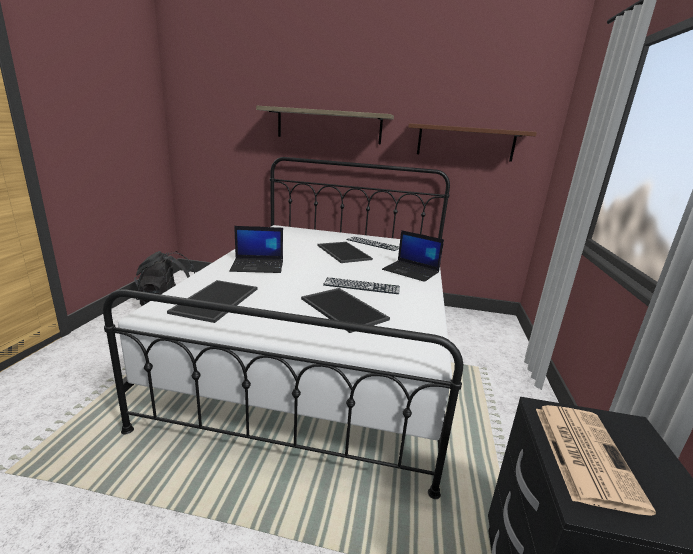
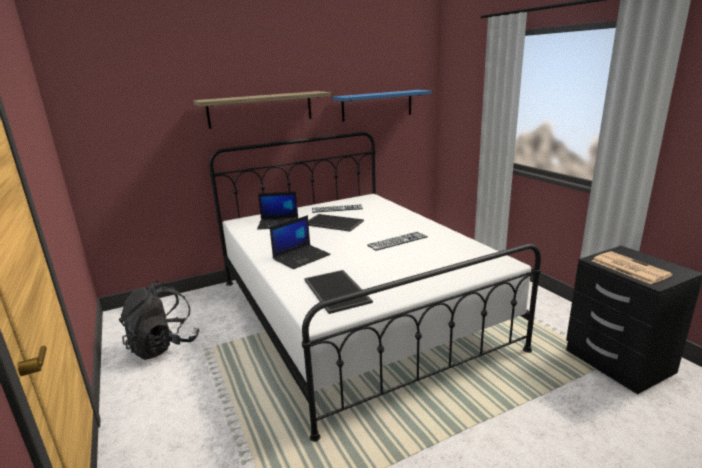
camera: 35 degrees left, 0 degrees up
tray [301,288,390,333] -> none
laptop [382,230,444,282] -> laptop moved to [257,192,298,230]
brown shelf [408,123,537,162] -> blue shelf [333,90,431,122]

